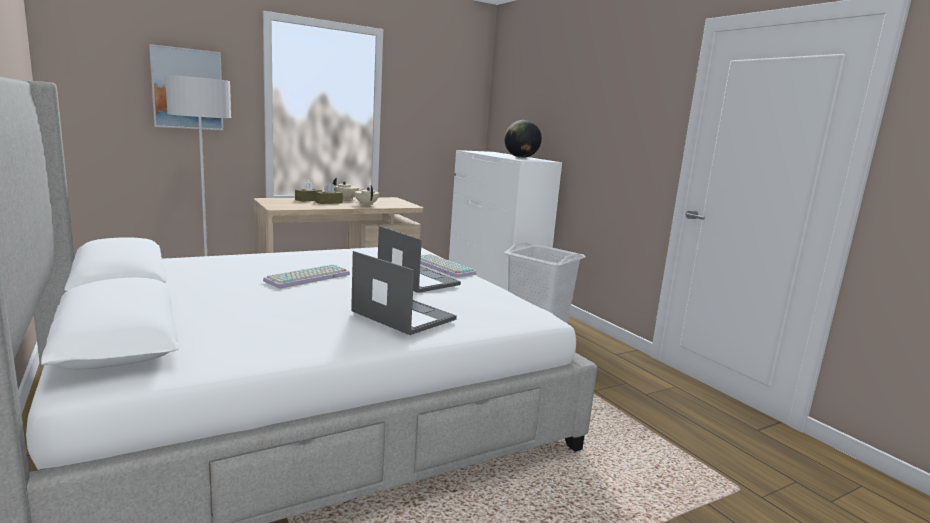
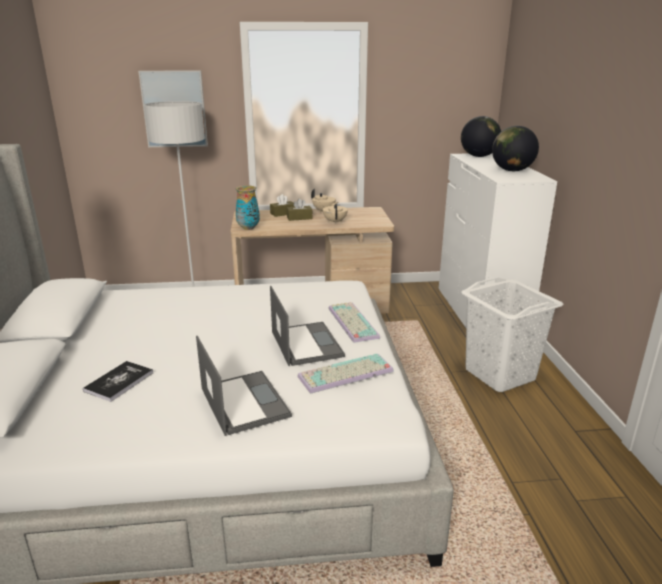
camera: 25 degrees right, 10 degrees up
keyboard [263,264,350,289] -> keyboard moved to [297,354,394,394]
none -> book [83,361,153,402]
none -> vase [236,185,260,230]
none -> globe [461,116,501,157]

